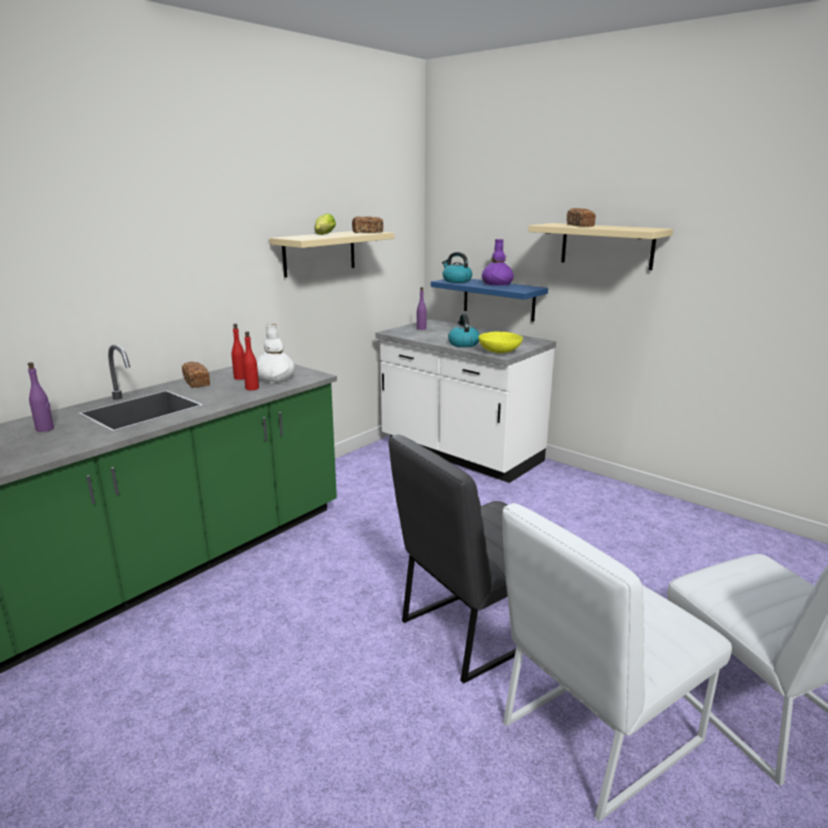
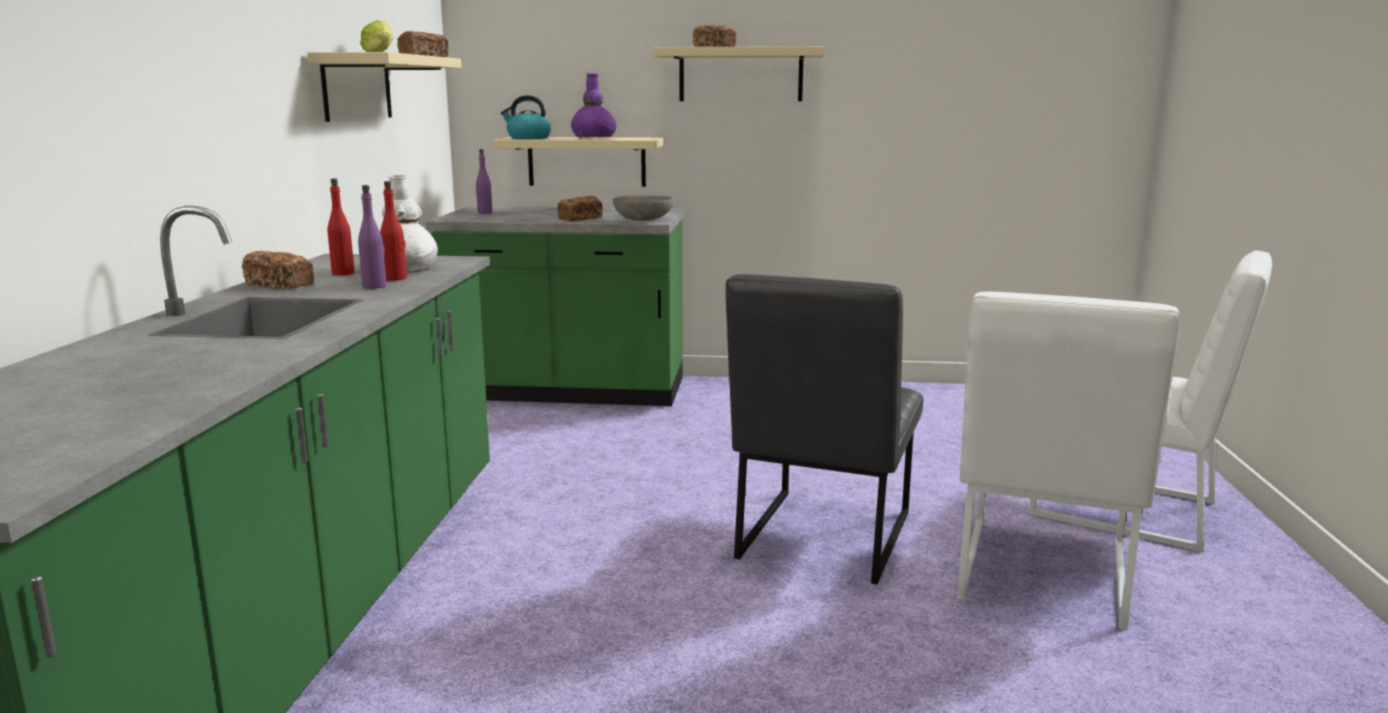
camera: 35 degrees left, 5 degrees down
purple bottle [28,362,54,432] -> purple bottle moved to [358,185,386,289]
white counter [375,319,556,483] -> green counter [426,206,684,406]
blue shelf [431,279,548,322] -> beige shelf [493,137,663,187]
kettle [448,314,480,347] -> bread [558,196,603,222]
yellow bowl [478,331,523,353] -> grey bowl [613,195,674,221]

